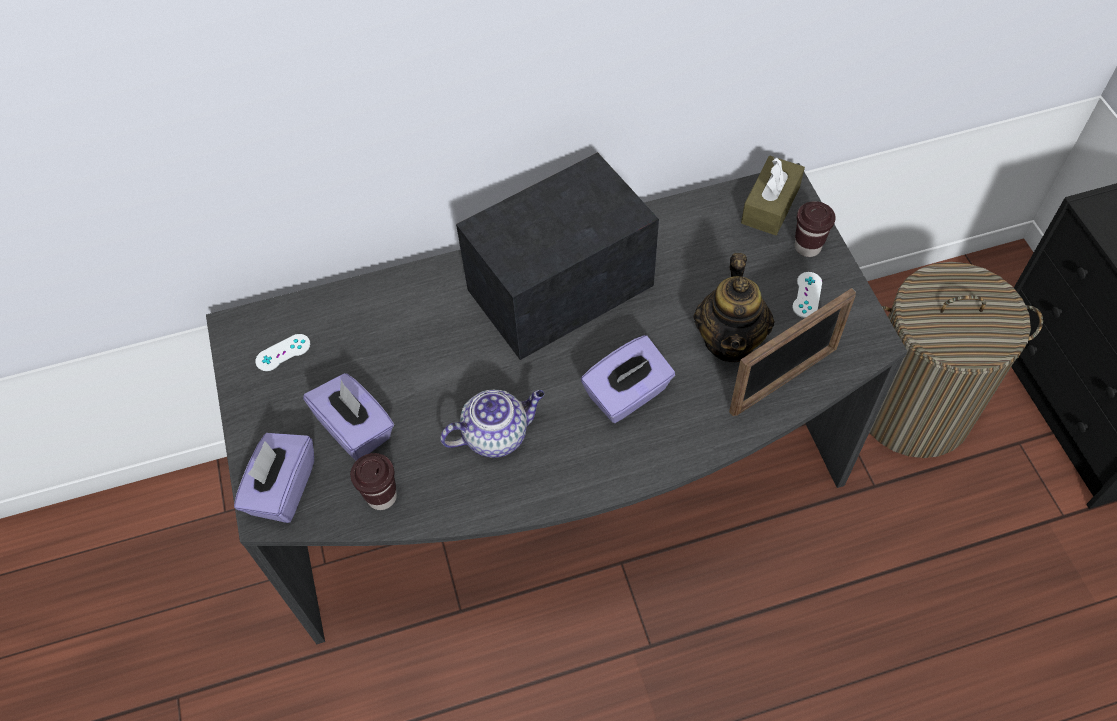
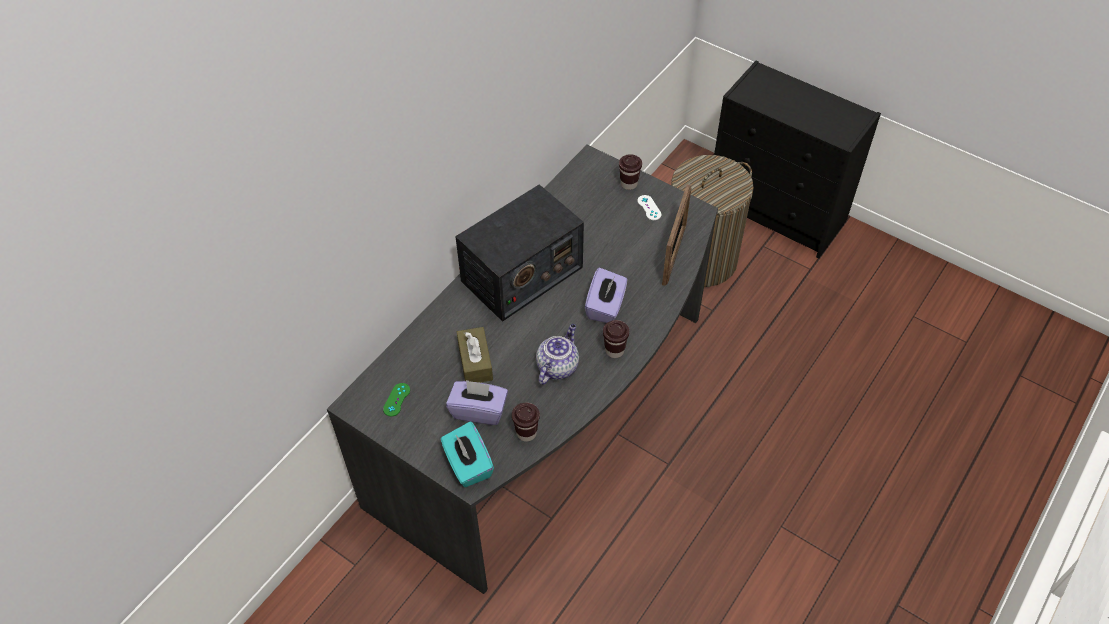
camera: 40 degrees left, 5 degrees down
purple tissue box [234,433,314,523] -> turquoise tissue box [441,422,494,487]
white game controller [255,334,310,371] -> green game controller [383,383,410,416]
radio [456,152,659,360] -> radio turned 150 degrees counterclockwise [455,184,584,322]
teapot [694,253,774,362] -> none
brown tissue box [741,156,805,235] -> brown tissue box moved to [457,327,493,383]
none -> brown cup [603,320,629,358]

